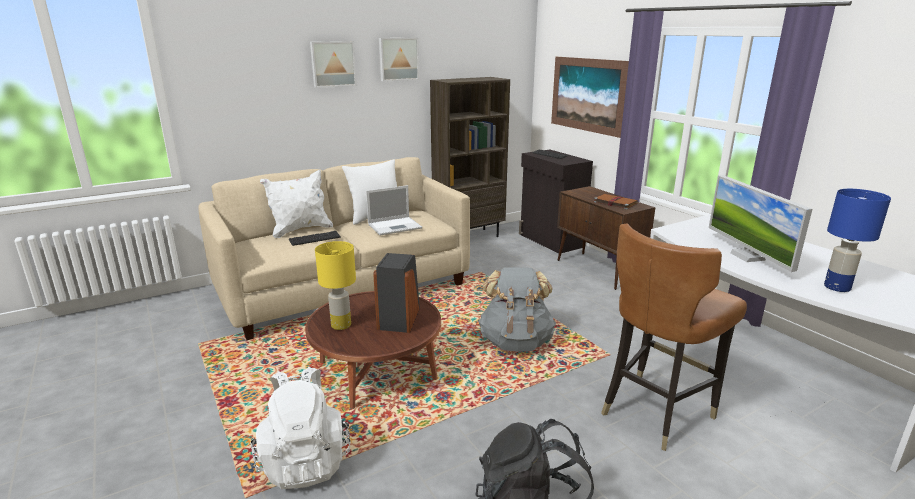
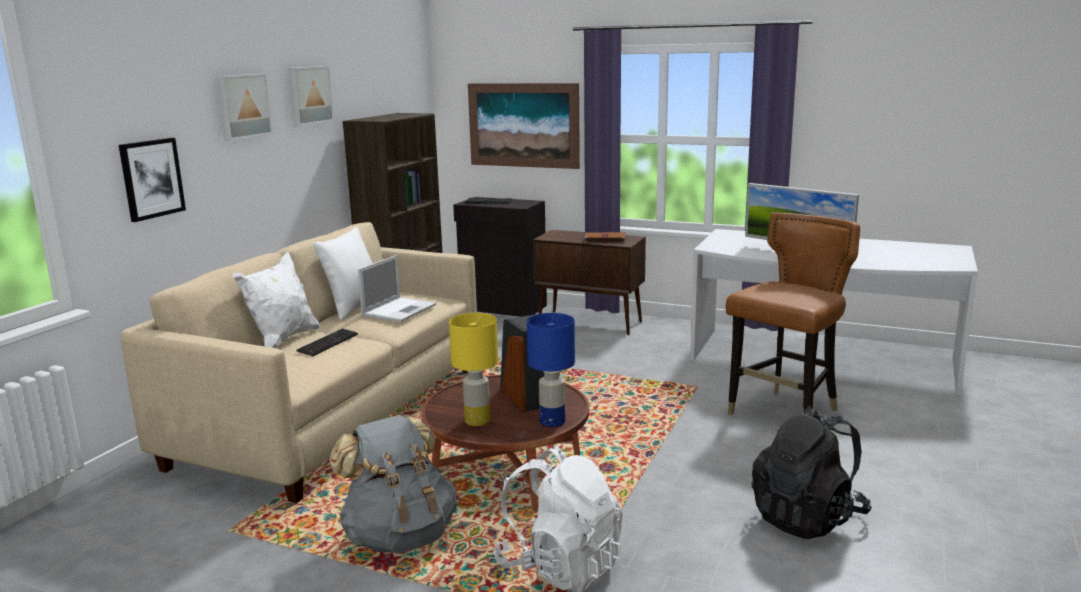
camera: 35 degrees left, 5 degrees down
grey backpack [478,267,556,352] -> grey backpack moved to [329,415,457,554]
brown chair [601,224,747,451] -> brown chair turned 150 degrees counterclockwise [726,213,860,415]
blue table lamp [824,189,891,292] -> blue table lamp moved to [527,313,575,427]
none -> picture [119,138,186,222]

